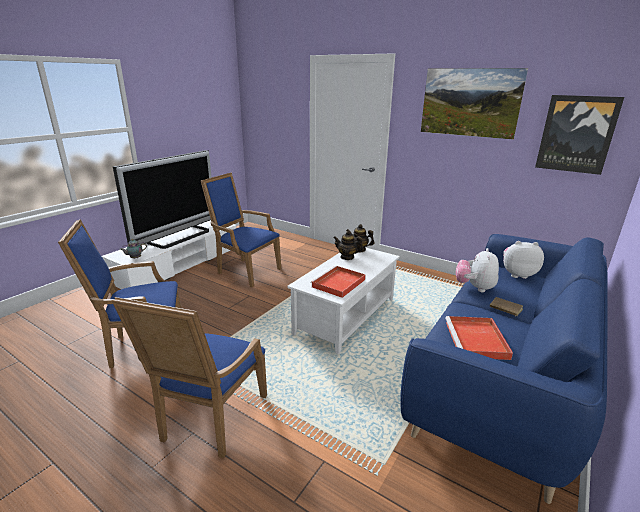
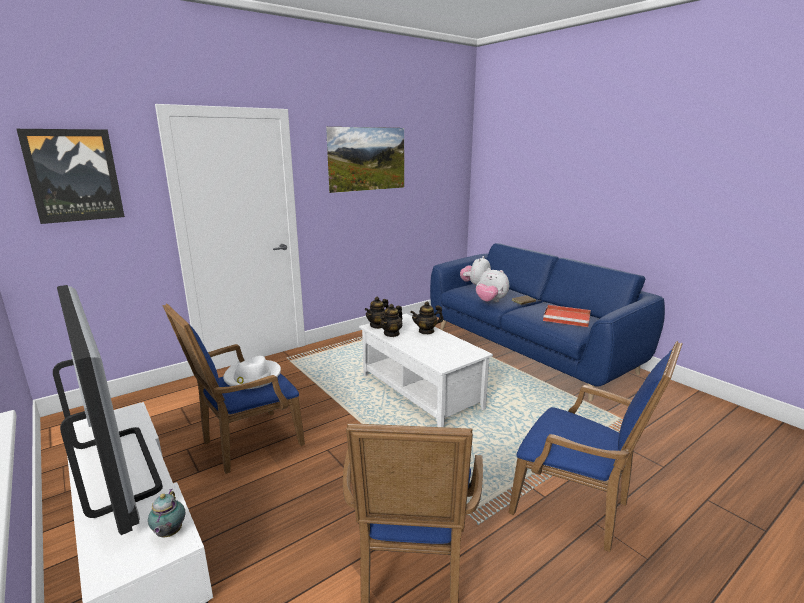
camera: 70 degrees left, 5 degrees down
red tray [311,266,366,298] -> none
picture [535,95,624,175] -> picture moved to [17,129,125,224]
none -> white hat [223,356,281,389]
none -> teapot [410,301,444,334]

